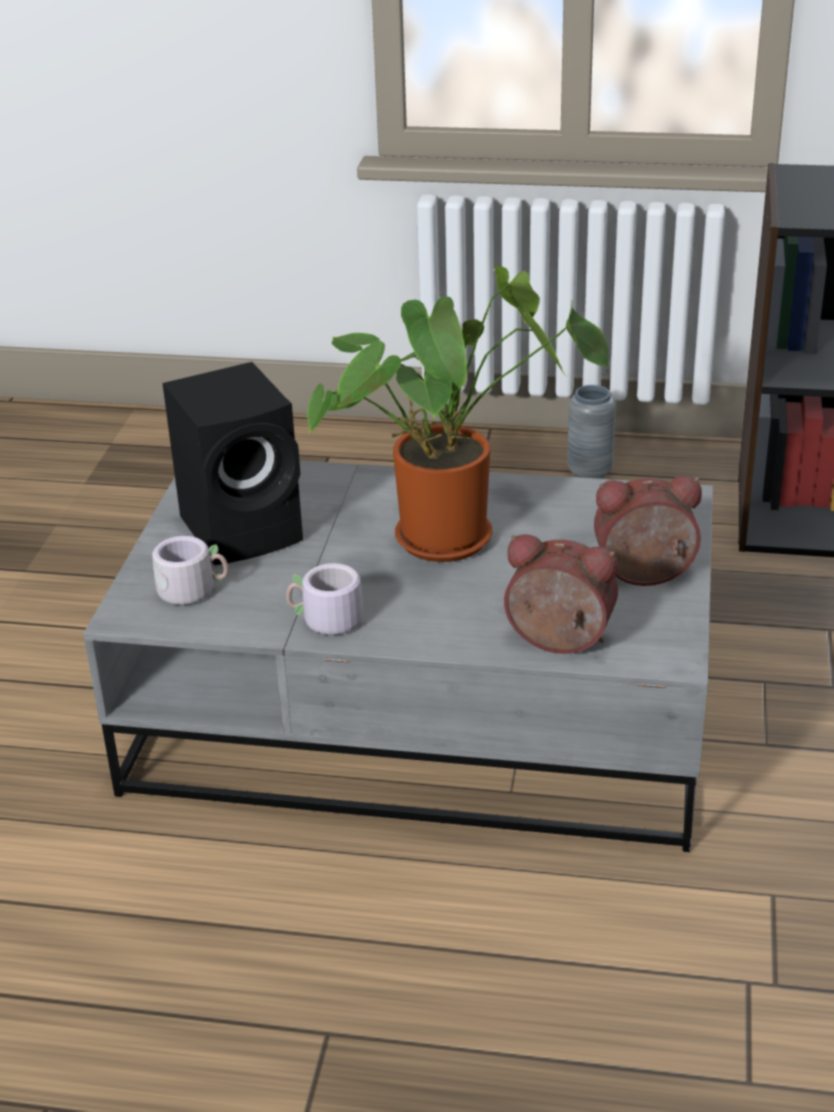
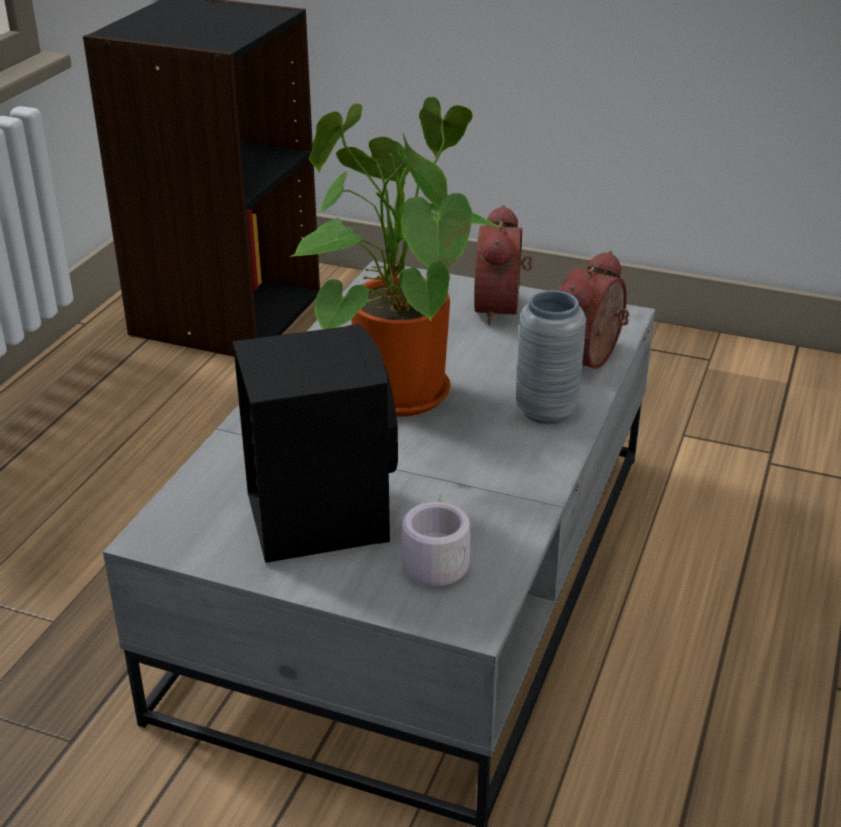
camera: 80 degrees left, 0 degrees up
grey mug [286,563,363,643] -> none
grey vase [567,385,616,479] -> grey vase moved to [516,290,586,424]

